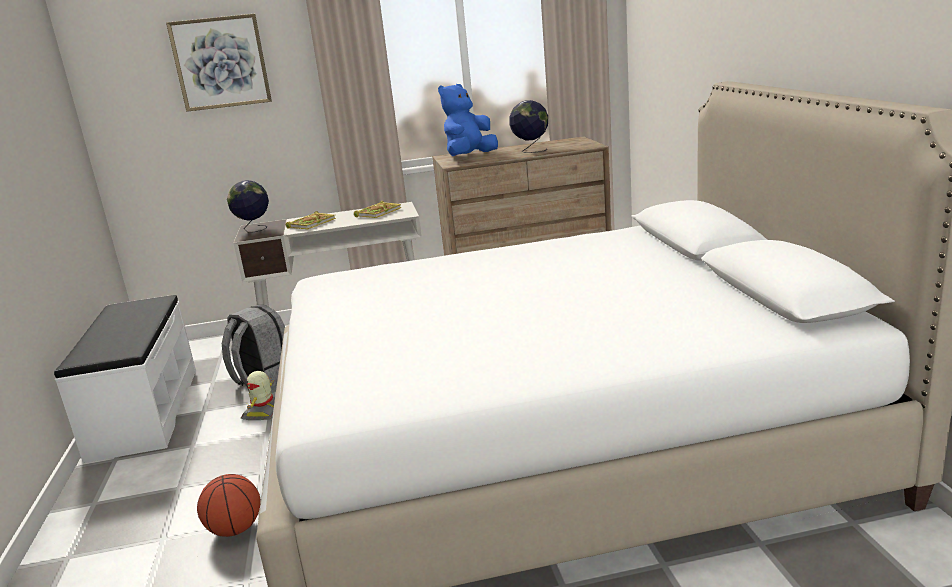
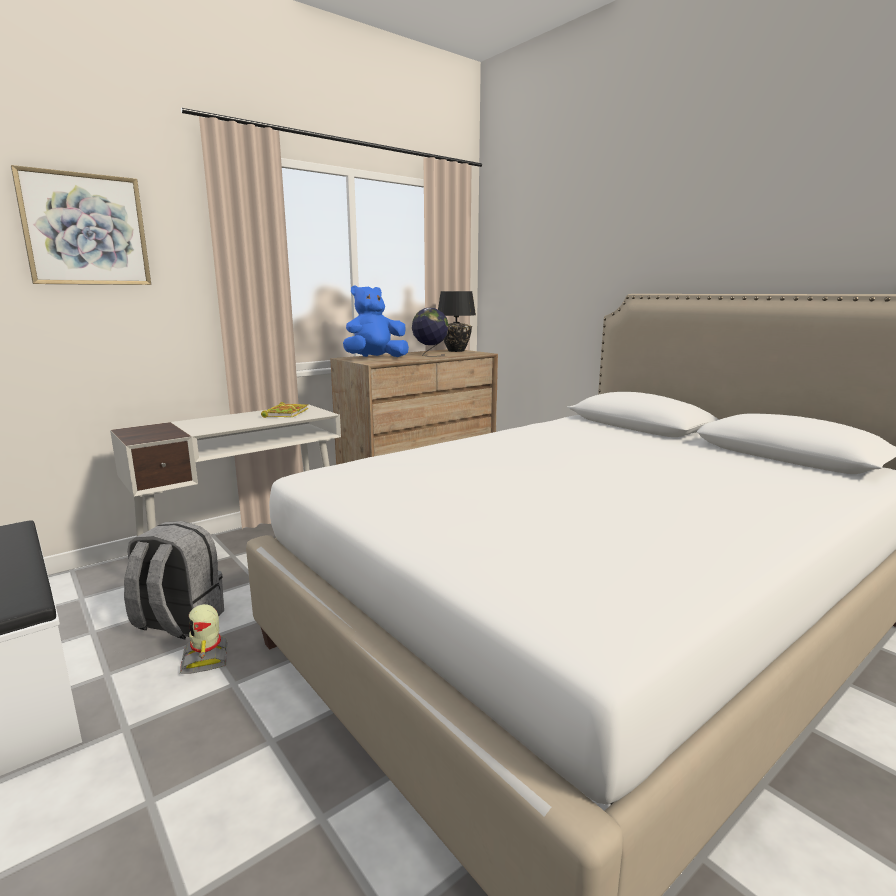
camera: 30 degrees left, 5 degrees down
basketball [197,474,261,537] -> none
globe [227,180,269,233] -> none
book [286,211,336,230] -> none
blue plush toy [438,84,498,156] -> blue plush toy turned 45 degrees clockwise [343,285,409,357]
none -> black table lamp [438,291,476,352]

